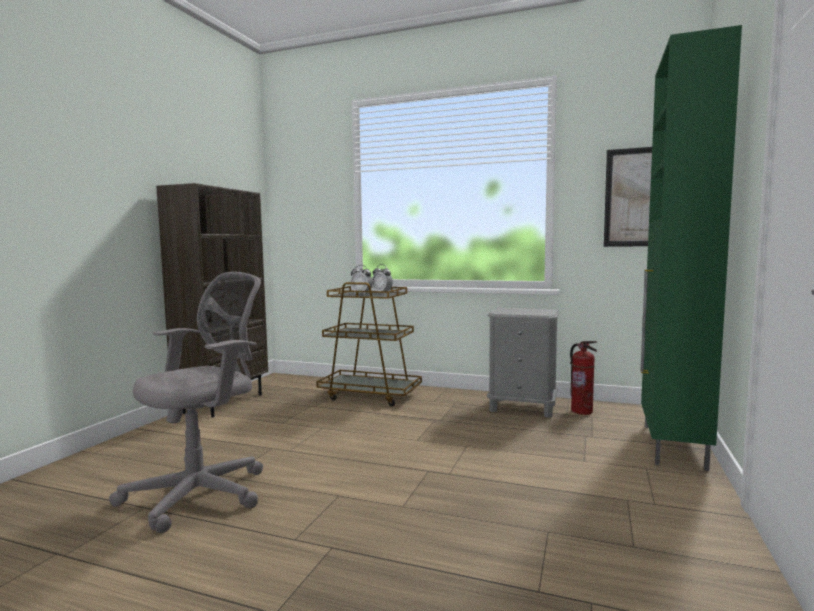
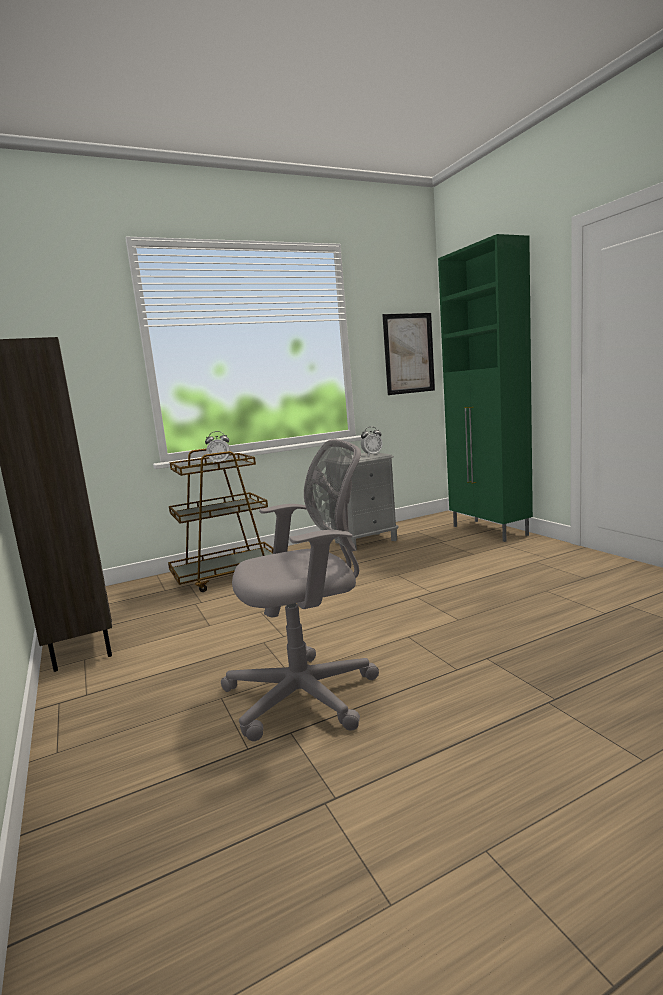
camera: 45 degrees left, 5 degrees up
grey office chair [109,272,263,533] -> grey office chair turned 75 degrees clockwise [221,439,379,741]
alarm clock [350,265,373,294] -> alarm clock moved to [361,427,383,456]
fire extinguisher [570,341,597,415] -> none

